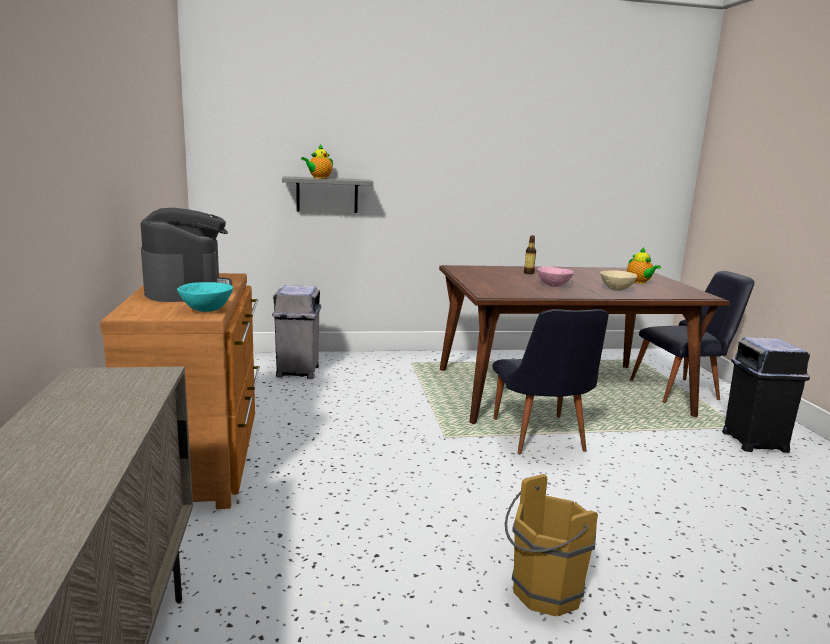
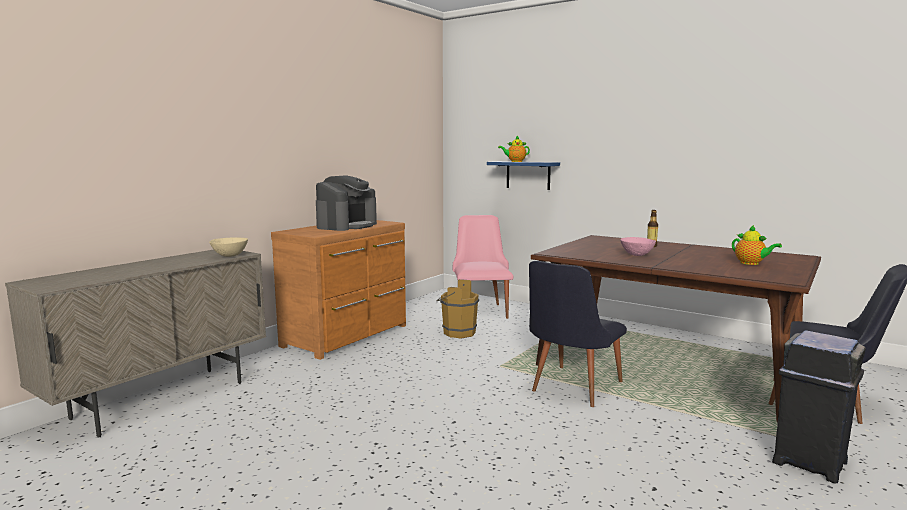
camera: 45 degrees right, 5 degrees down
turquoise bowl [177,282,233,312] -> none
grey trash can [272,285,321,379] -> pink chair [453,215,513,319]
grey shelf [282,176,373,213] -> blue shelf [487,161,560,190]
brown bucket [505,474,598,616] -> brown bucket moved to [437,279,479,338]
beige bowl [600,270,637,291] -> beige bowl moved to [209,237,248,257]
teapot [627,247,661,284] -> teapot turned 60 degrees counterclockwise [732,225,782,265]

